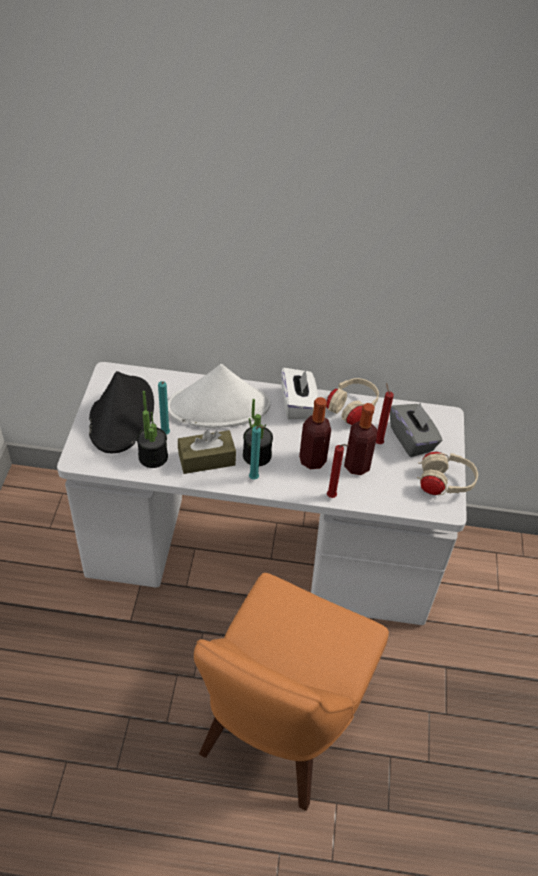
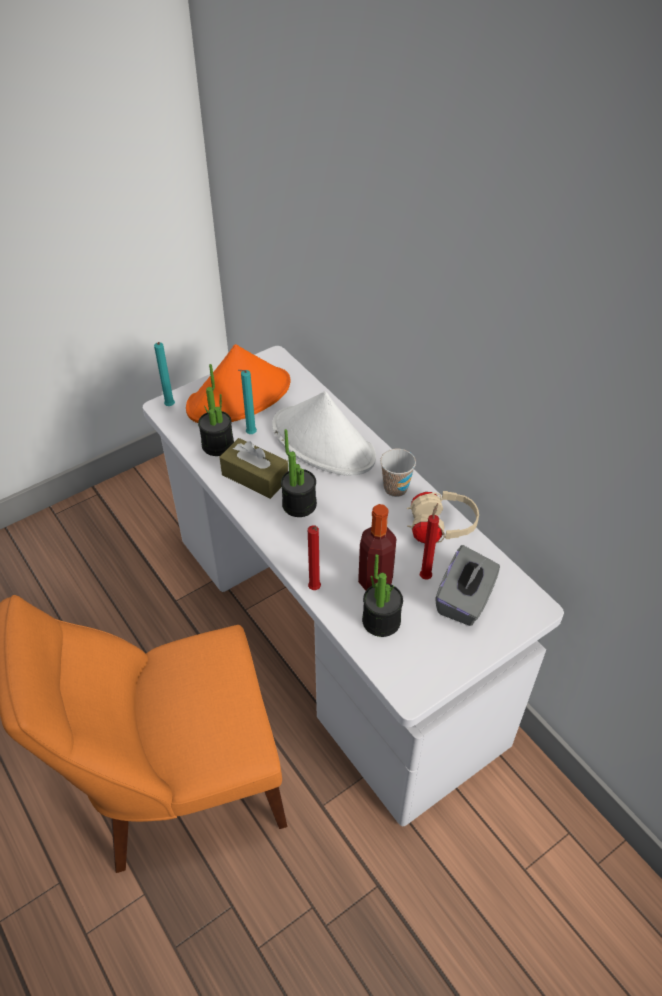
camera: 50 degrees right, 0 degrees up
black hat [89,371,154,453] -> orange hat [186,344,290,423]
turquoise candle [249,426,265,480] -> turquoise candle moved to [154,342,175,406]
white tissue box [281,368,318,419] -> cup [380,449,416,497]
bottle [299,397,331,469] -> none
beige headphones [417,452,478,495] -> none
none -> potted plant [362,554,403,637]

